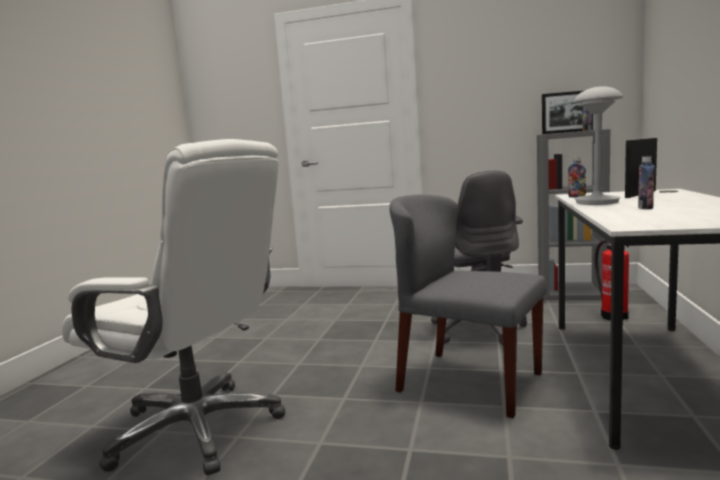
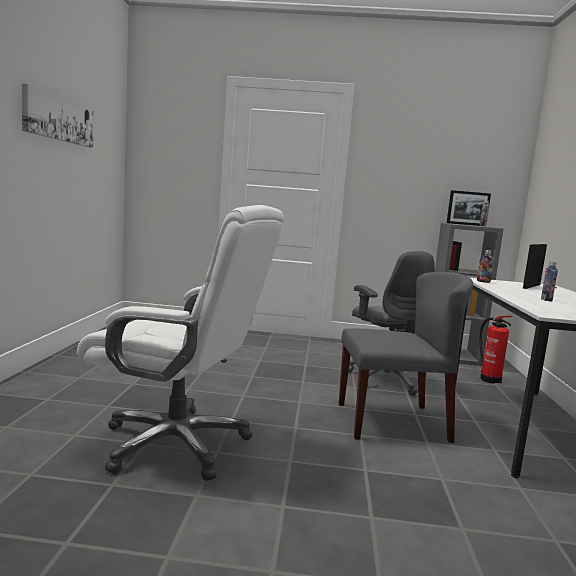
camera: 10 degrees left, 0 degrees up
grey chair [389,195,546,418] -> grey chair turned 150 degrees clockwise [339,272,473,443]
grey table lamp [574,86,623,205] -> none
none -> picture [22,84,94,148]

